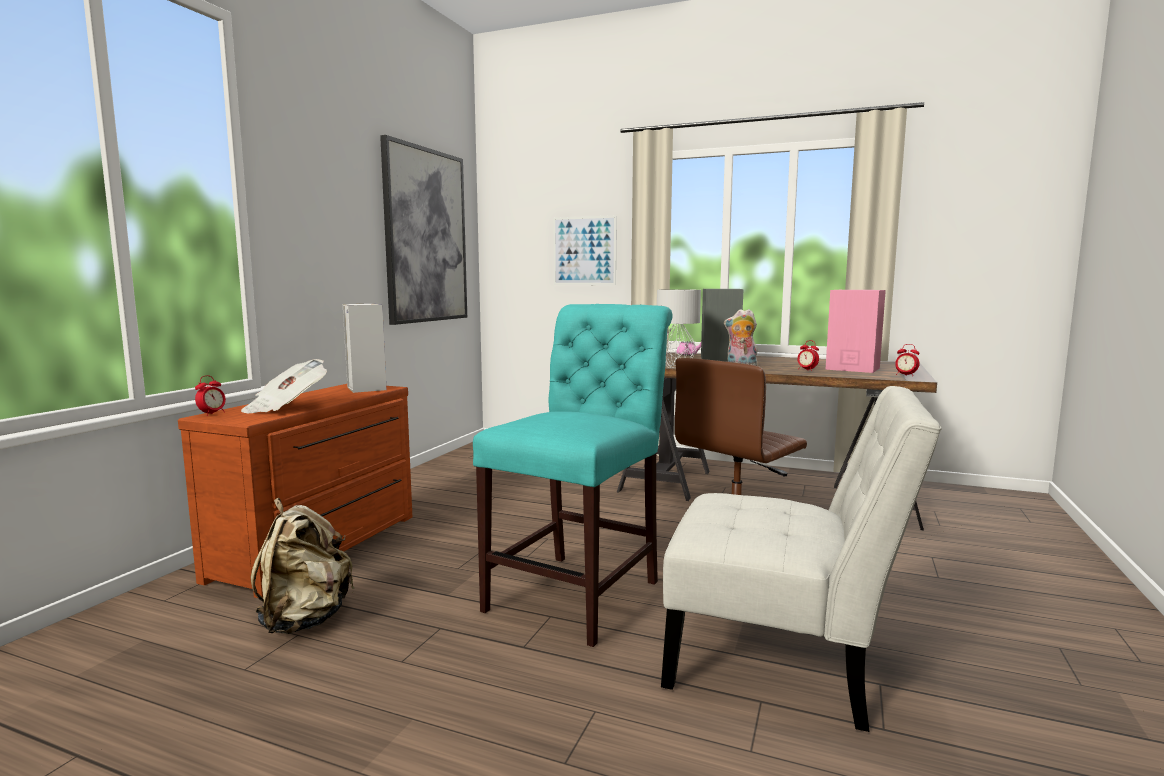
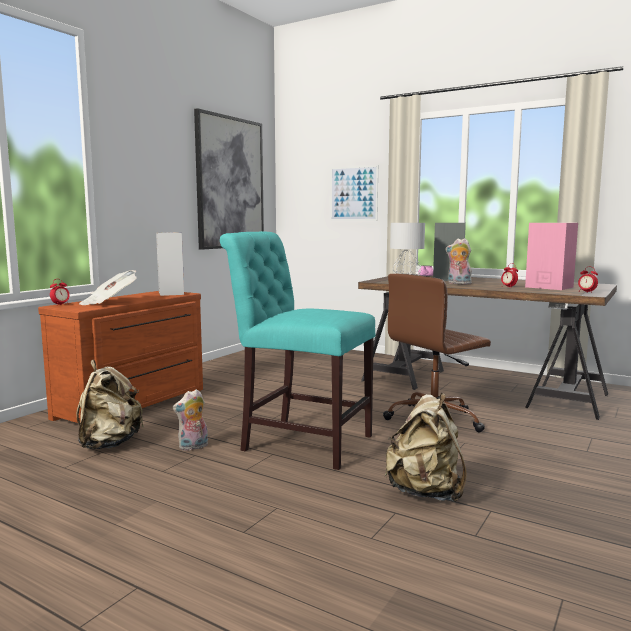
camera: 10 degrees right, 0 degrees up
turquoise chair [473,304,672,647] -> turquoise chair turned 105 degrees counterclockwise [220,231,376,470]
white chair [661,386,942,732] -> beige backpack [385,393,467,502]
none -> plush toy [173,389,208,451]

